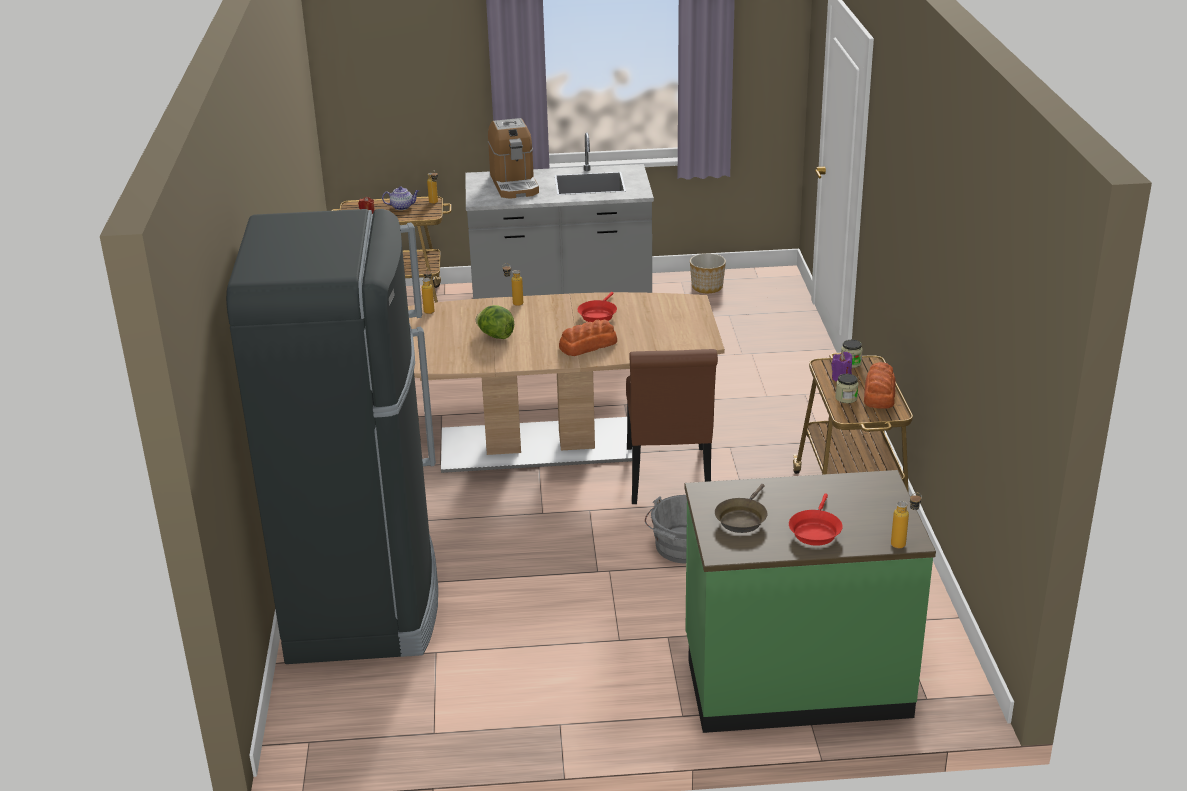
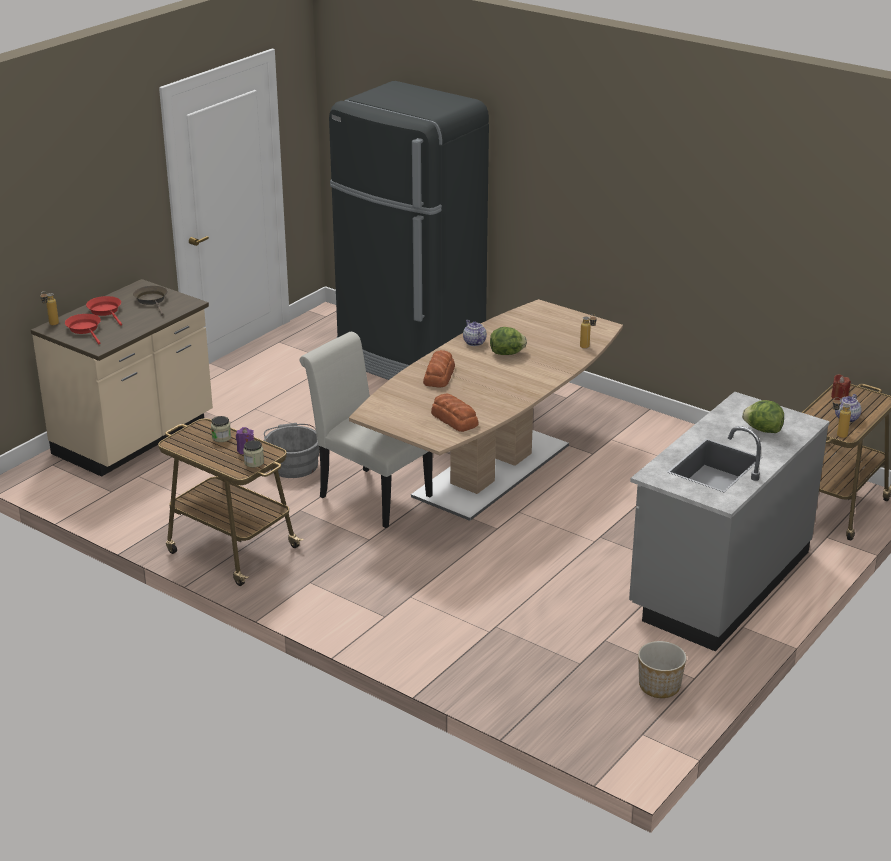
camera: 130 degrees right, 0 degrees up
coffee machine [488,118,539,199] -> lettuce [742,400,784,433]
bottle [502,263,523,306] -> none
red frying pan [577,292,617,322] -> red frying pan moved to [65,314,101,344]
brown chair [626,349,718,504] -> white chair [300,332,433,528]
green counter [684,470,936,733] -> beige counter [31,279,213,477]
bread [864,362,896,409] -> bread moved to [431,394,479,432]
none -> teapot [463,320,487,346]

